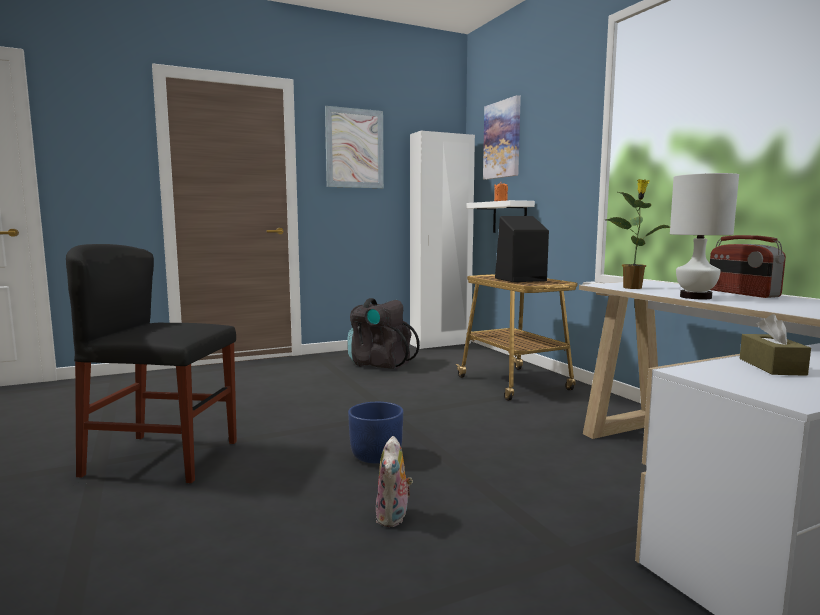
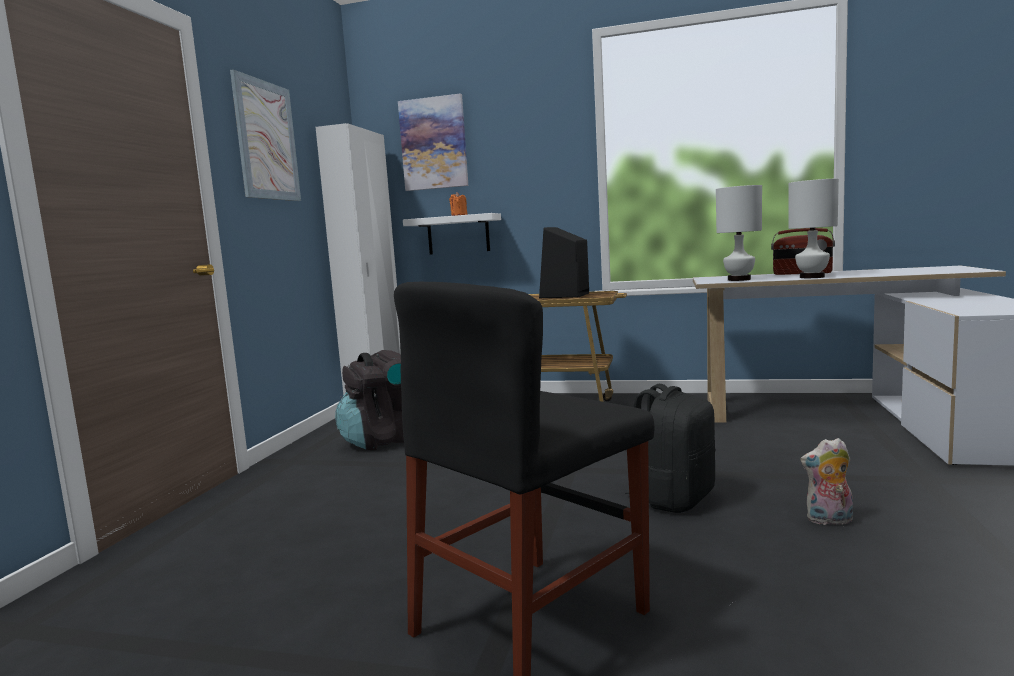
camera: 50 degrees left, 0 degrees up
blue planter [348,402,403,463] -> black backpack [625,384,716,513]
plush toy [376,436,413,527] -> plush toy turned 135 degrees clockwise [800,438,853,527]
potted plant [605,179,670,289] -> white table lamp [716,185,762,281]
brown tissue box [740,314,811,376] -> none

